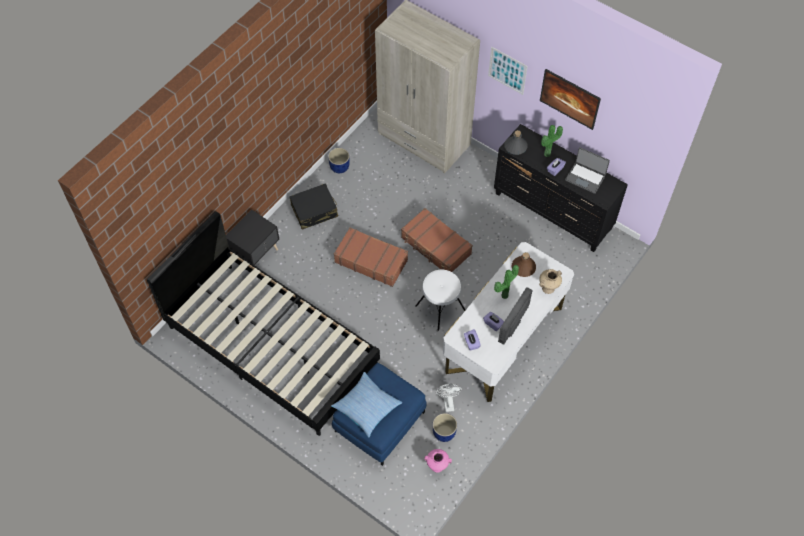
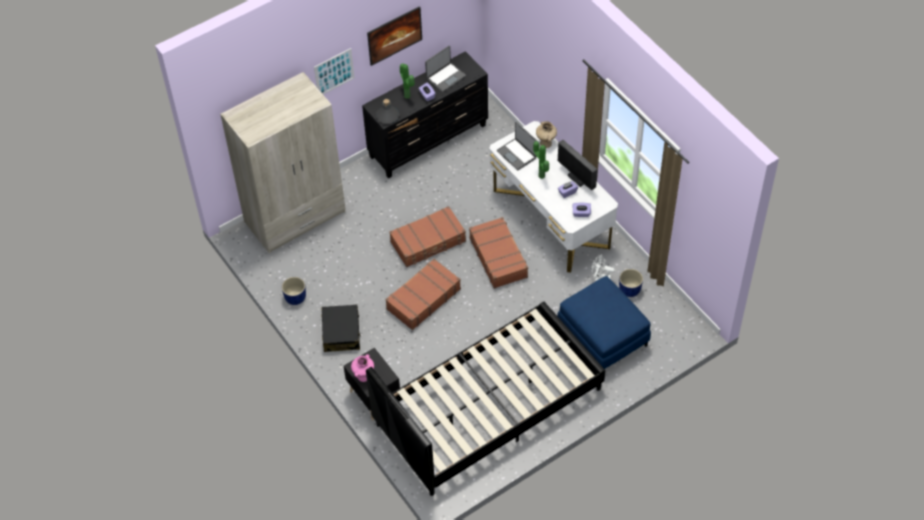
camera: 70 degrees left, 5 degrees down
pillow [331,372,402,438] -> none
white stool [415,270,465,331] -> brown suitcase [469,217,528,289]
pink vase [424,449,452,473] -> pink vase moved to [351,354,374,382]
brown bottle [512,252,536,277] -> laptop [497,122,538,170]

